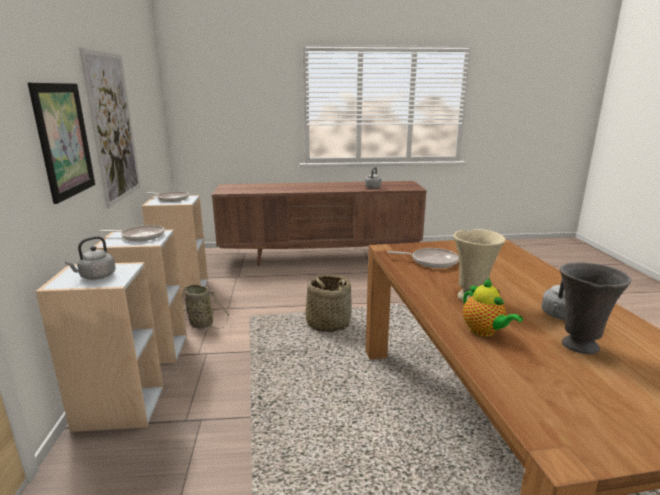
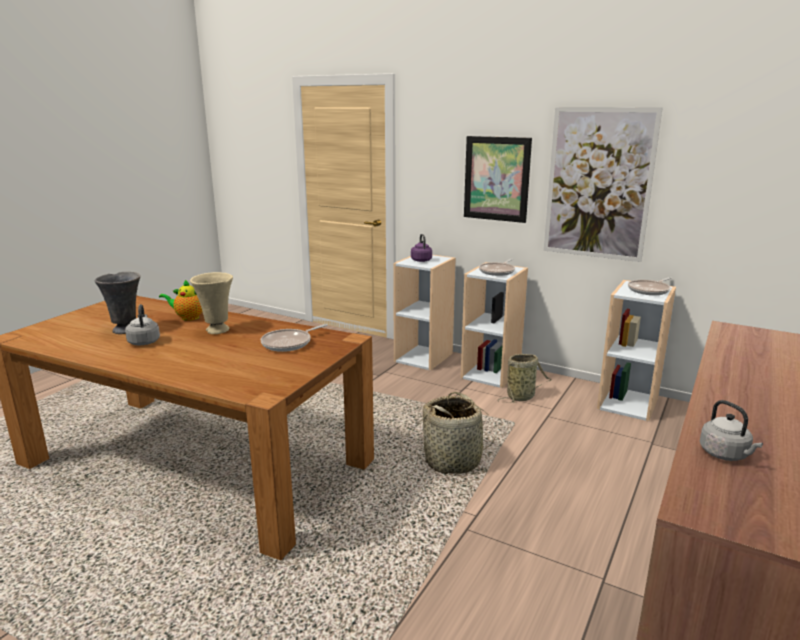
camera: 125 degrees right, 0 degrees up
grey kettle [65,236,116,280] -> purple kettle [411,234,432,262]

